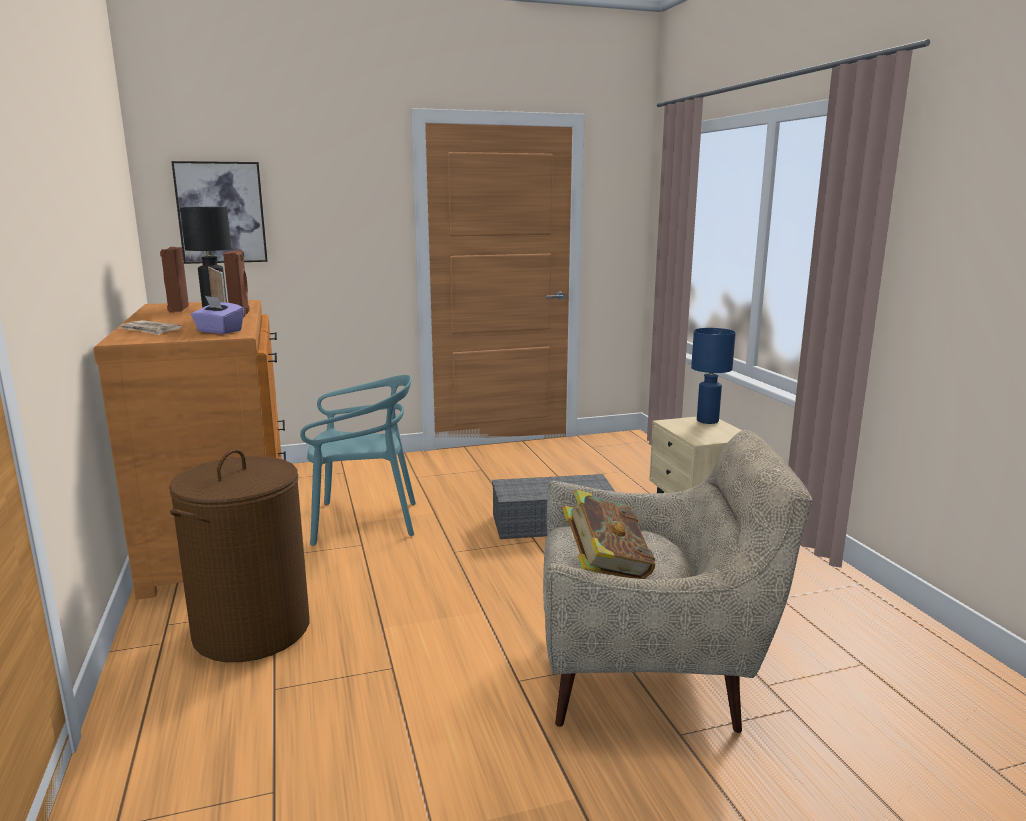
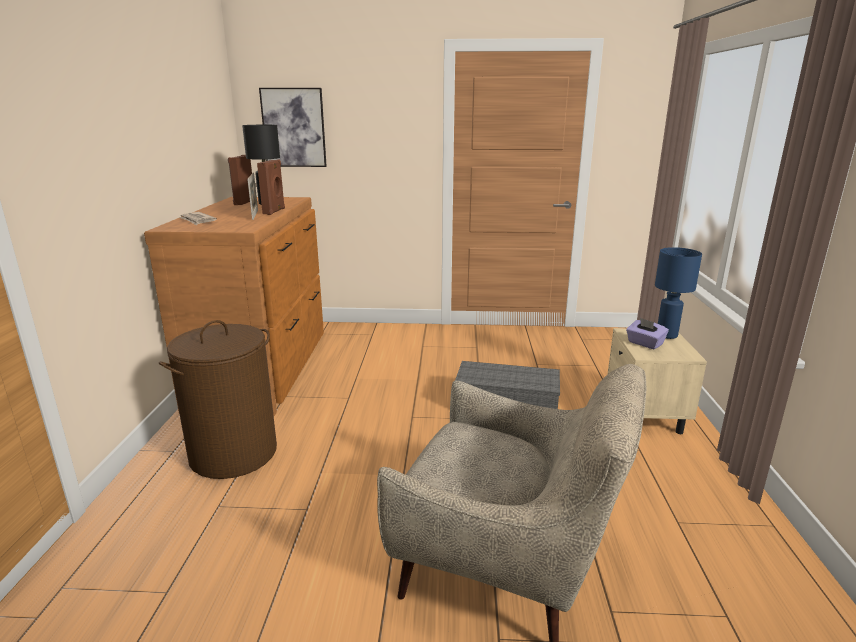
camera: 20 degrees right, 5 degrees up
purple tissue box [191,296,244,334] -> purple tissue box moved to [626,318,669,349]
turquoise chair [300,375,416,545] -> none
book [562,489,655,579] -> none

